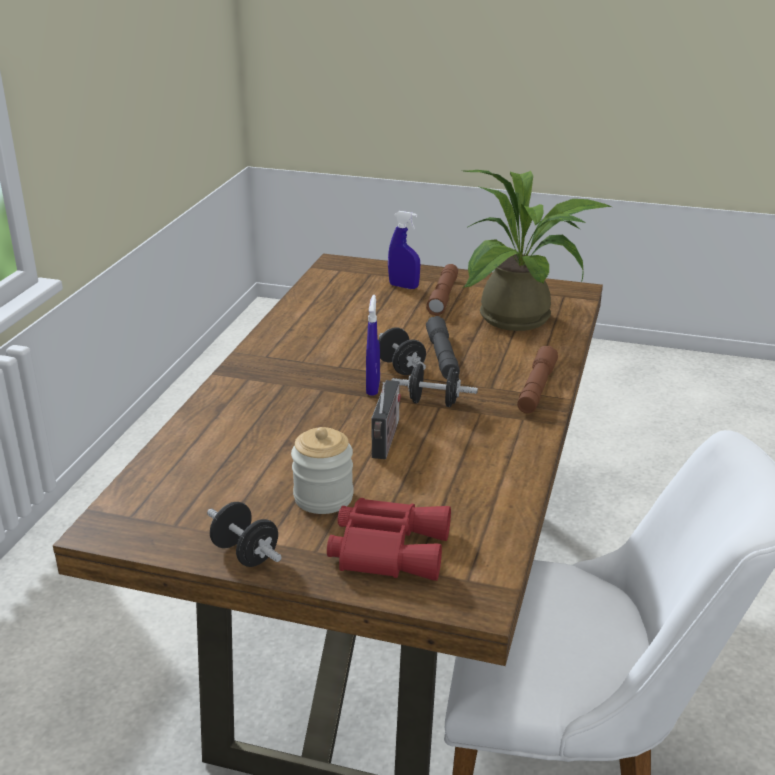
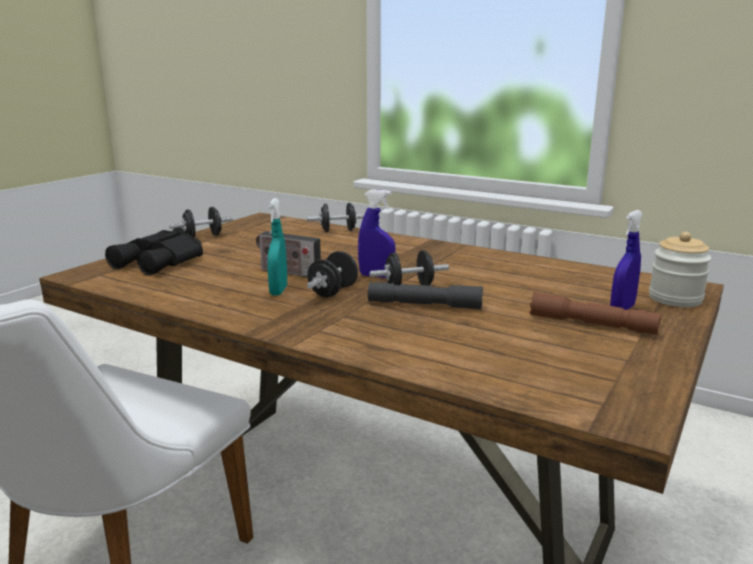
camera: 105 degrees right, 10 degrees down
jar [291,427,354,514] -> jar moved to [649,232,711,307]
red binoculars [327,498,451,581] -> black binoculars [105,227,203,275]
potted plant [462,170,612,331] -> none
brown flashlight [517,346,558,413] -> none
none -> turquoise spray bottle [267,198,287,296]
none -> black dumbbell [307,203,365,232]

